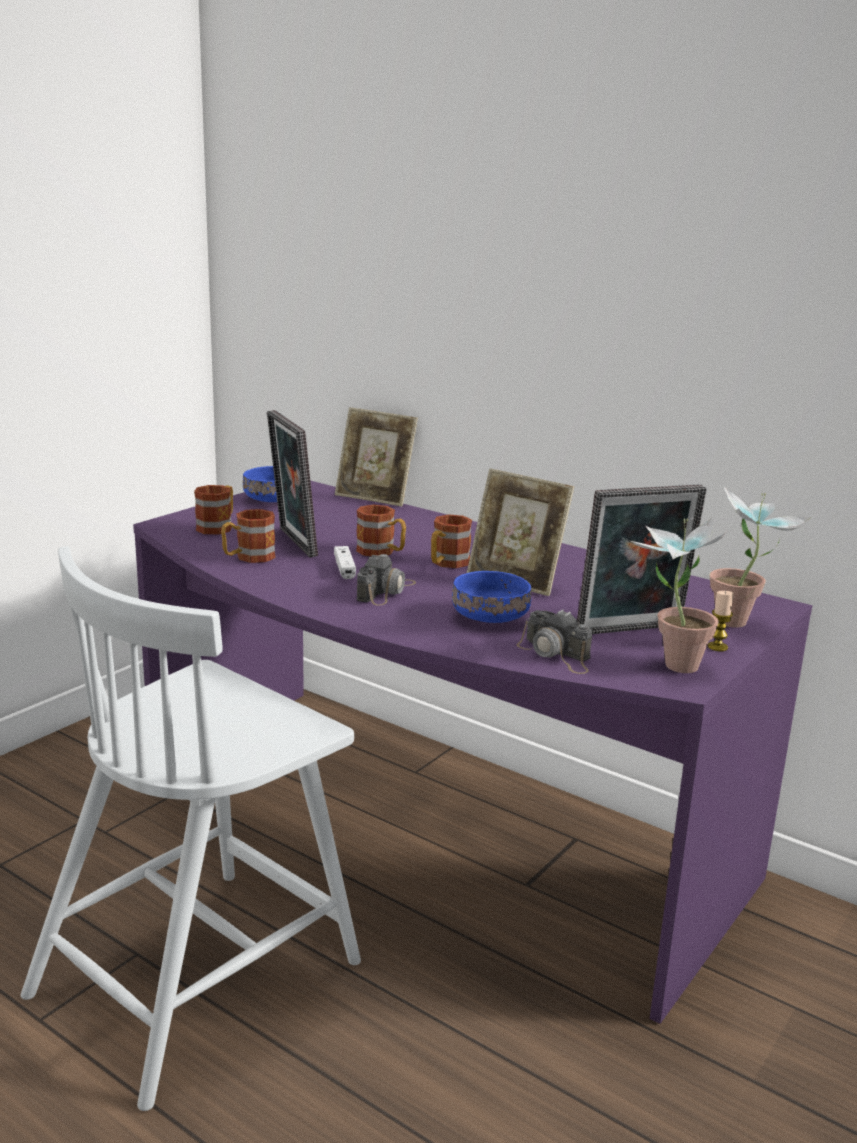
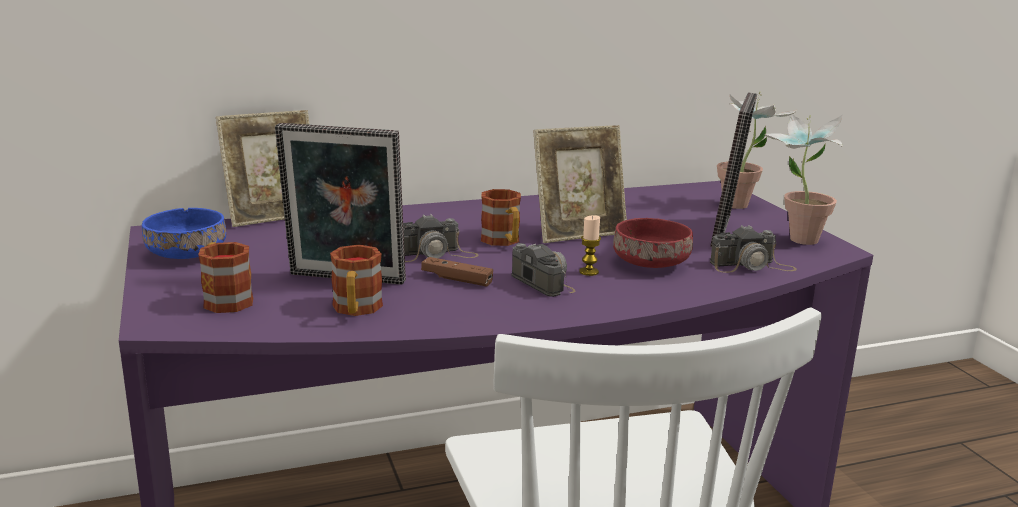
camera: 55 degrees left, 0 degrees up
white game controller [334,546,356,579] -> brown game controller [421,257,493,287]
mug [356,504,406,556] -> camera [403,214,479,262]
blue bowl [452,571,531,623] -> red bowl [613,218,693,268]
candle [707,591,734,651] -> candle moved to [579,215,601,276]

